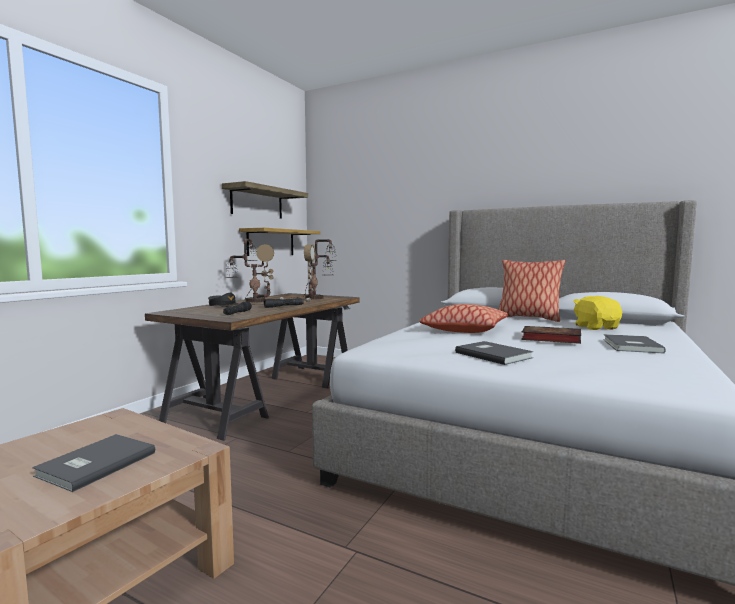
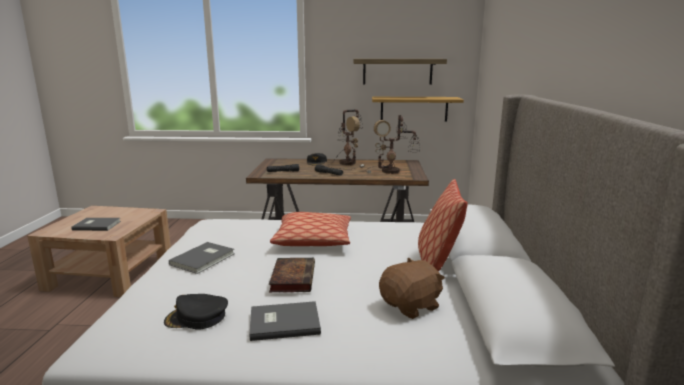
camera: 65 degrees right, 10 degrees up
yellow plush toy [573,296,622,330] -> brown plush toy [379,257,445,319]
none -> black cap [164,294,228,330]

